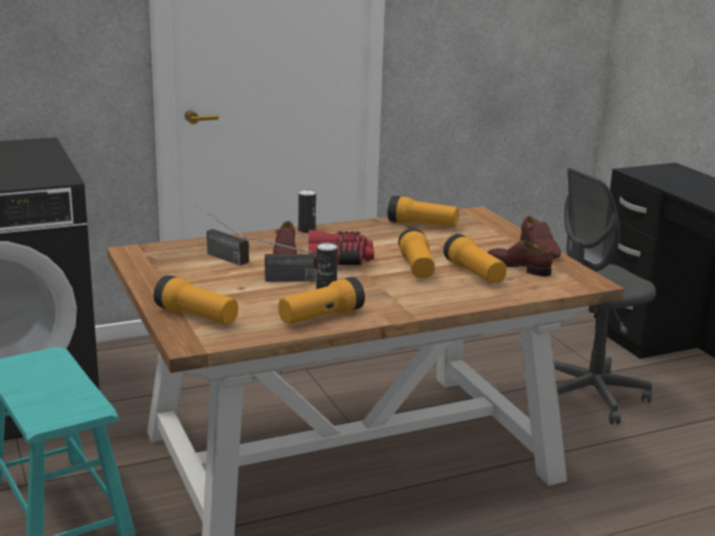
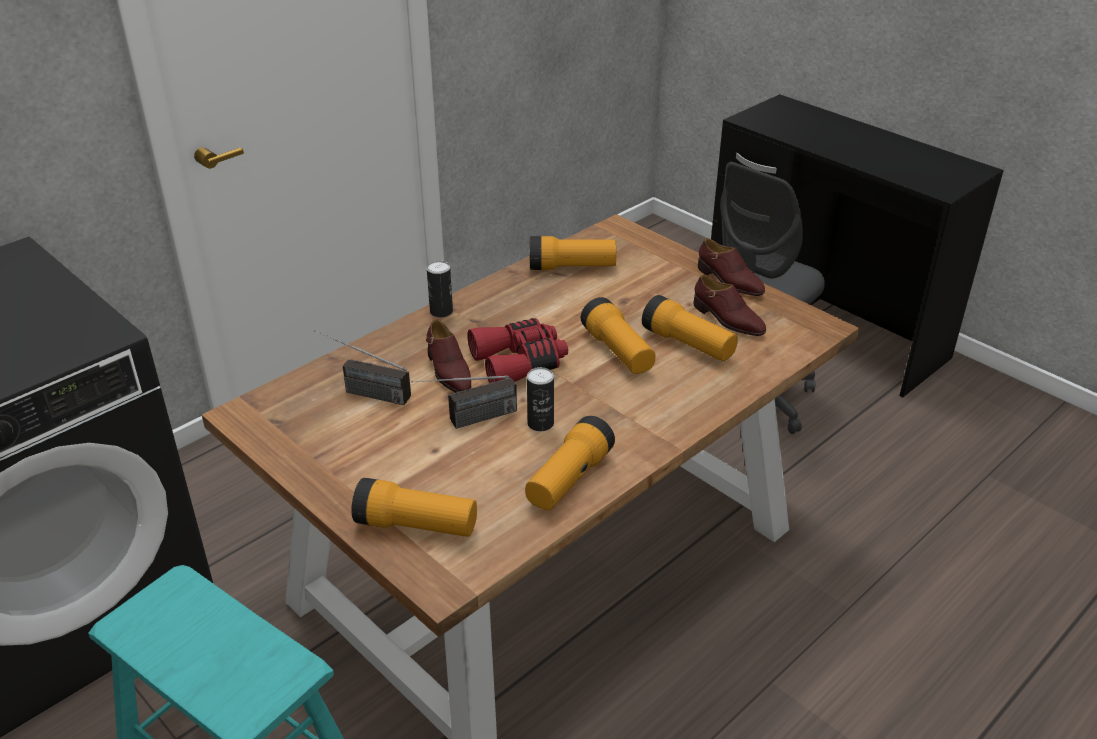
camera: 20 degrees left, 15 degrees up
brown shoe [487,240,553,276] -> brown shoe turned 150 degrees counterclockwise [693,275,766,336]

